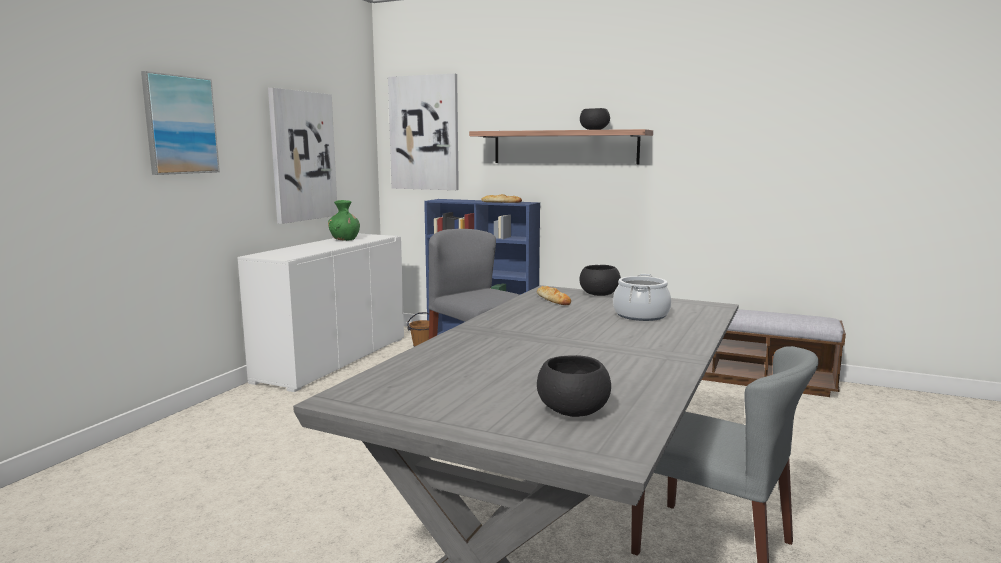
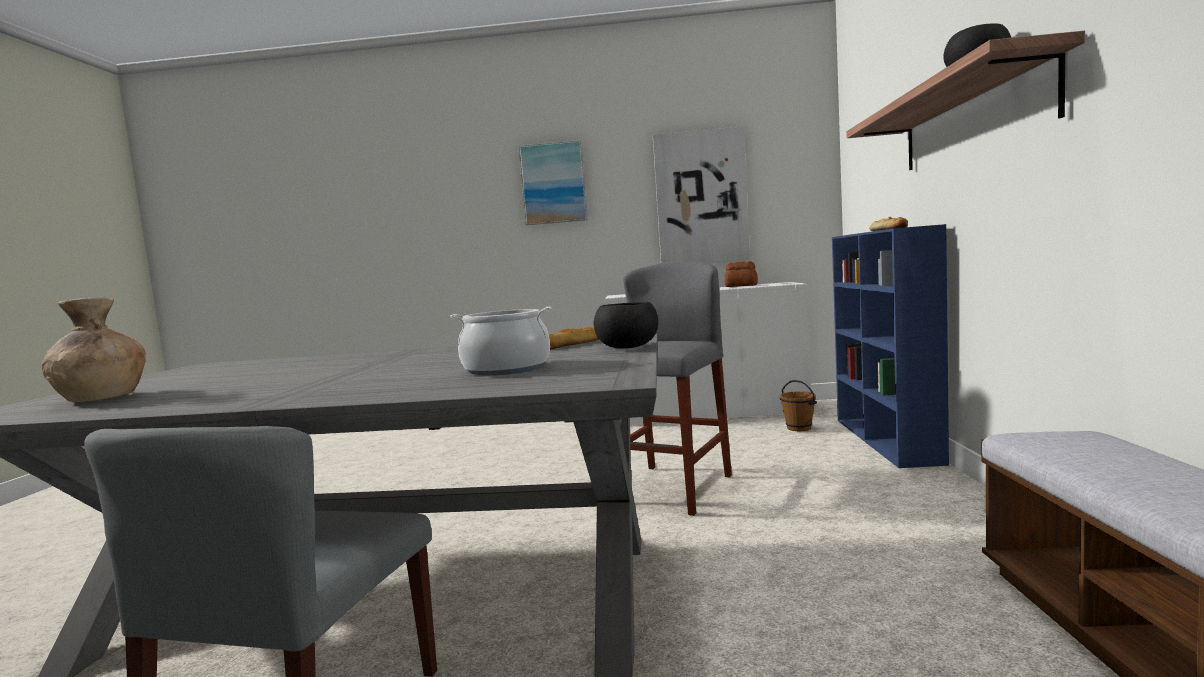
camera: 70 degrees right, 5 degrees down
green vase [328,200,360,241] -> bread [725,261,758,287]
picture [388,73,459,190] -> none
black bowl [537,355,611,417] -> brown vase [41,298,146,402]

